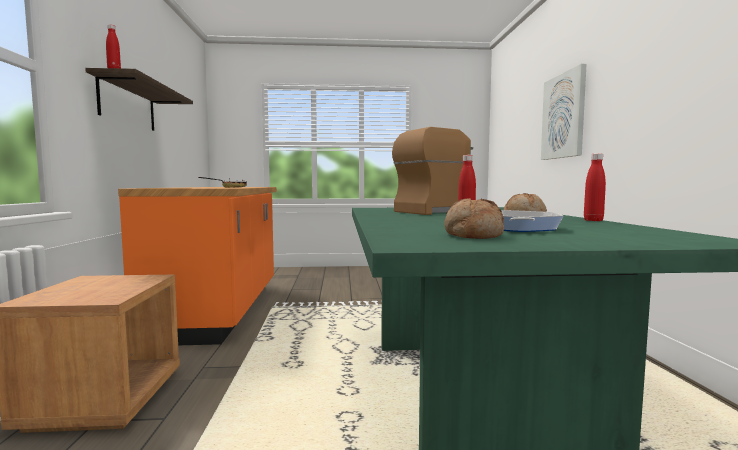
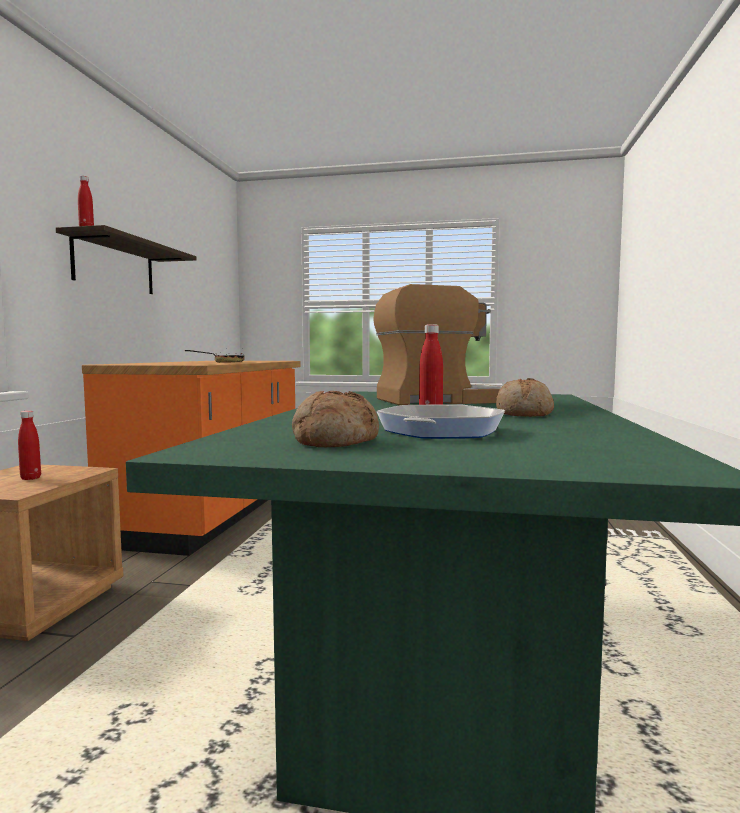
camera: 15 degrees right, 0 degrees up
picture [541,64,586,160] -> none
red bottle [584,153,606,221] -> red bottle moved to [18,411,41,480]

